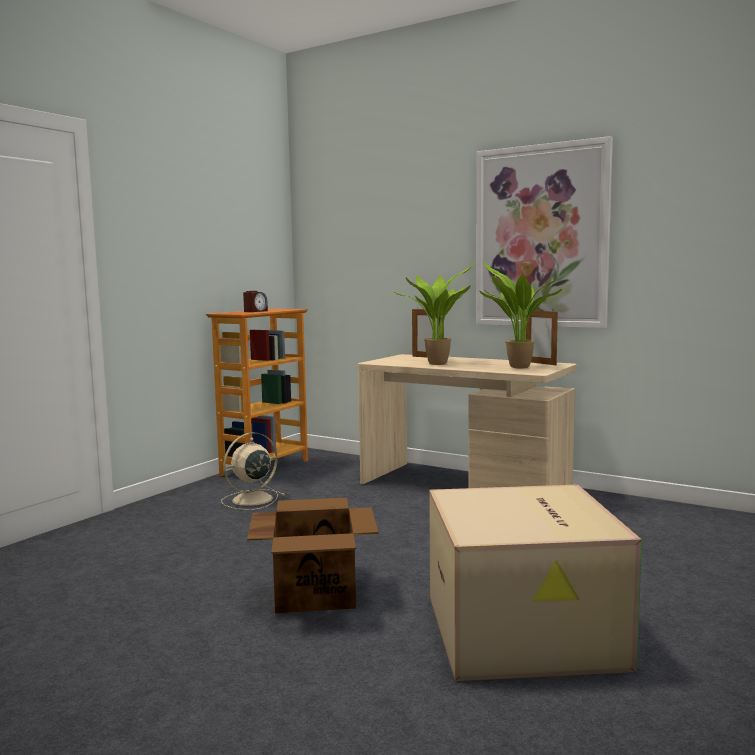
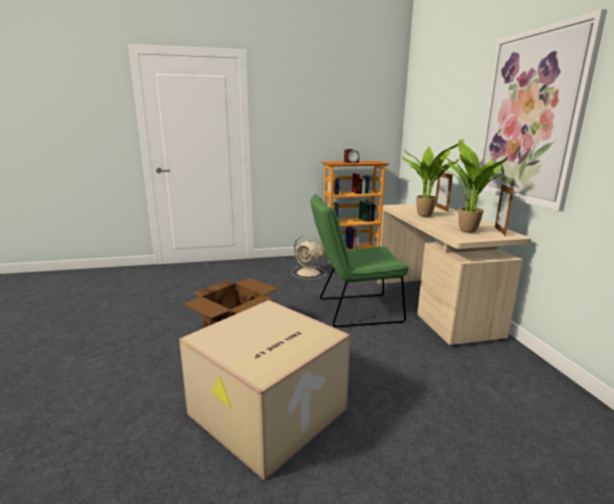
camera: 45 degrees right, 10 degrees up
beige fan [221,432,285,510] -> beige fan turned 150 degrees counterclockwise [291,235,327,279]
none -> green chair [310,194,409,327]

